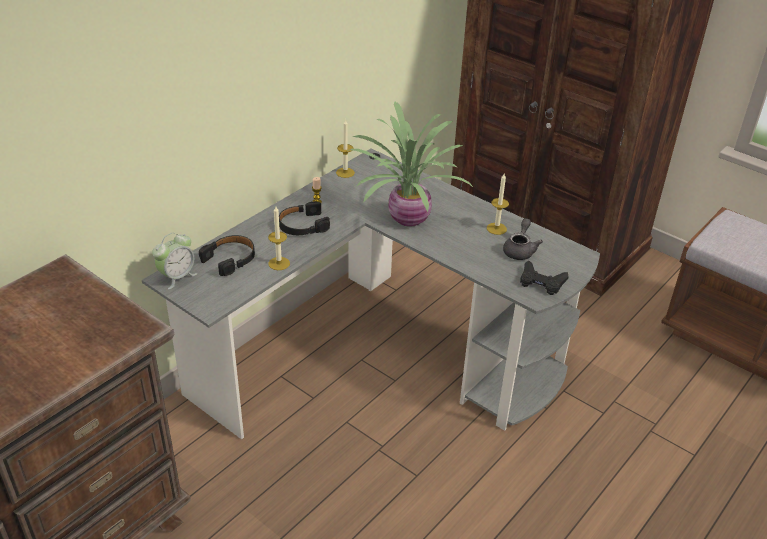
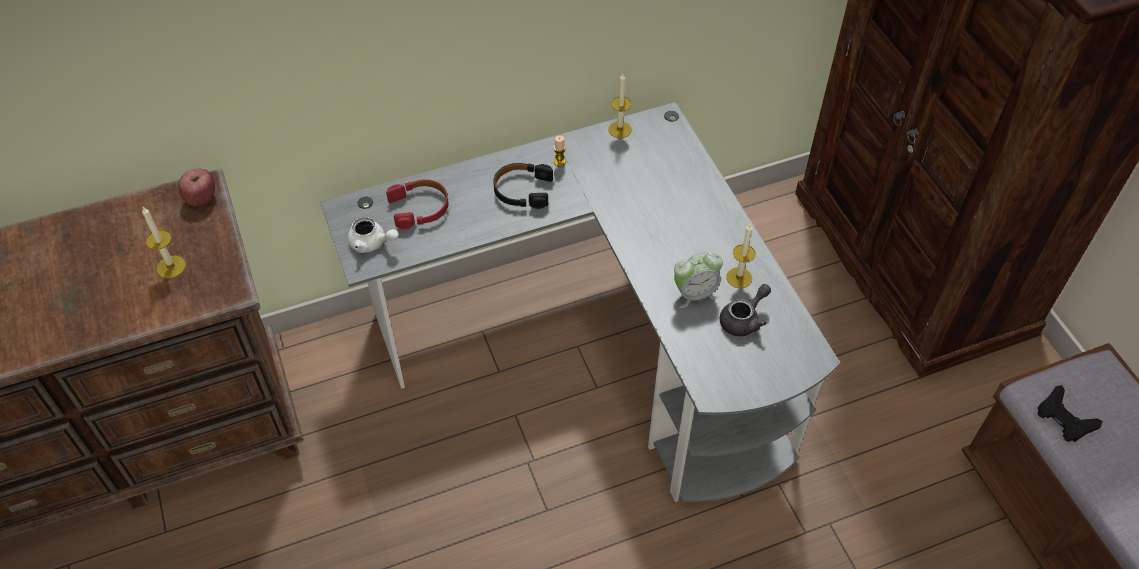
camera: 30 degrees right, 15 degrees up
alarm clock [152,233,197,289] -> alarm clock moved to [674,252,723,308]
black headphones [199,235,255,276] -> red headphones [386,179,449,229]
candle [268,206,290,270] -> candle moved to [142,207,186,278]
potted plant [347,102,474,227] -> none
black game controller [520,260,569,295] -> black game controller moved to [1037,385,1102,442]
none -> apple [179,168,215,206]
none -> white teapot [348,217,399,253]

